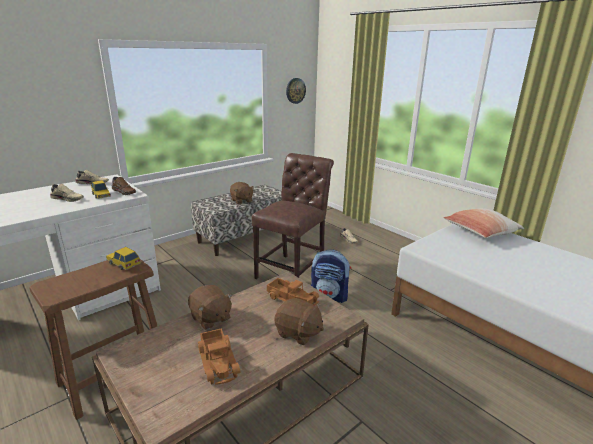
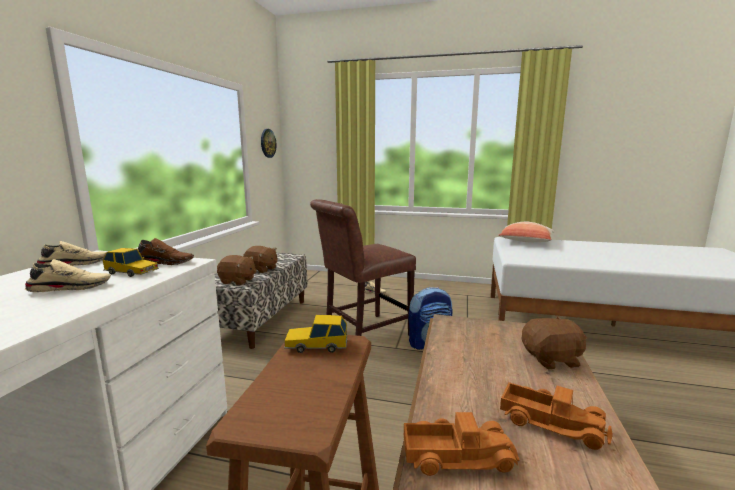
camera: 35 degrees left, 10 degrees down
brown plush toy [188,285,232,330] -> brown plush toy moved to [217,255,256,285]
brown chair [252,153,334,279] -> brown chair turned 120 degrees counterclockwise [310,199,416,336]
toy truck [267,278,319,306] -> toy truck moved to [404,412,519,476]

